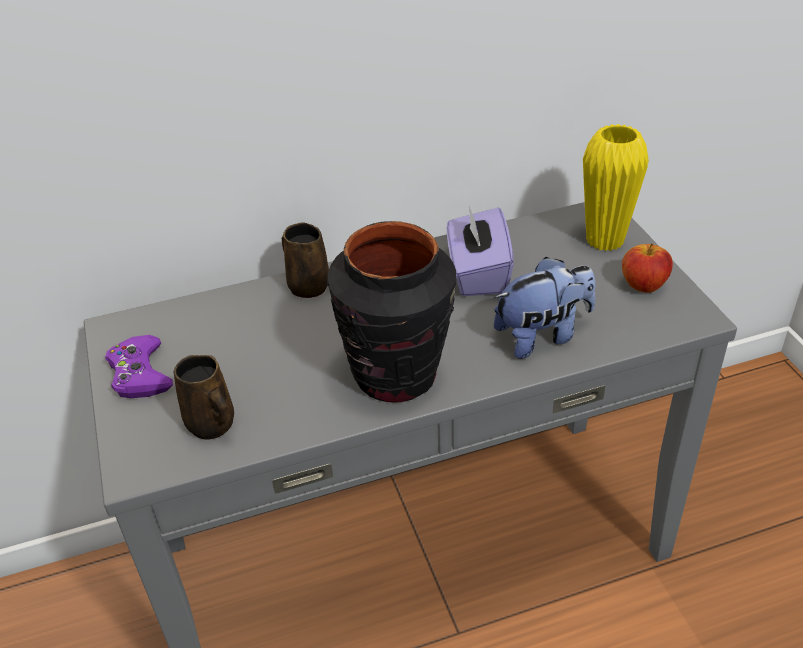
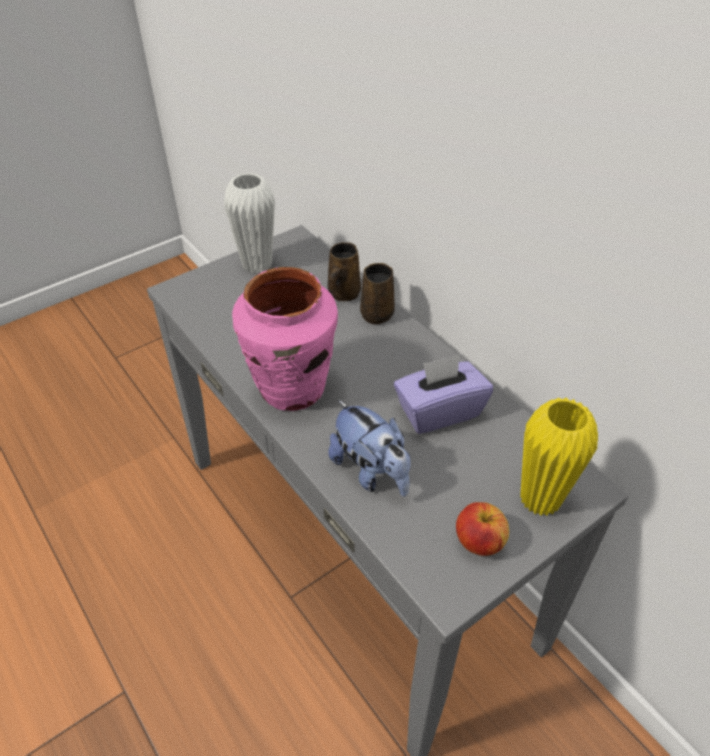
camera: 70 degrees right, 5 degrees up
purple game controller [105,335,173,398] -> white vase [224,173,275,274]
brown mug [174,355,234,440] -> brown mug moved to [328,242,361,301]
black vase [327,221,456,403] -> pink vase [232,267,338,411]

